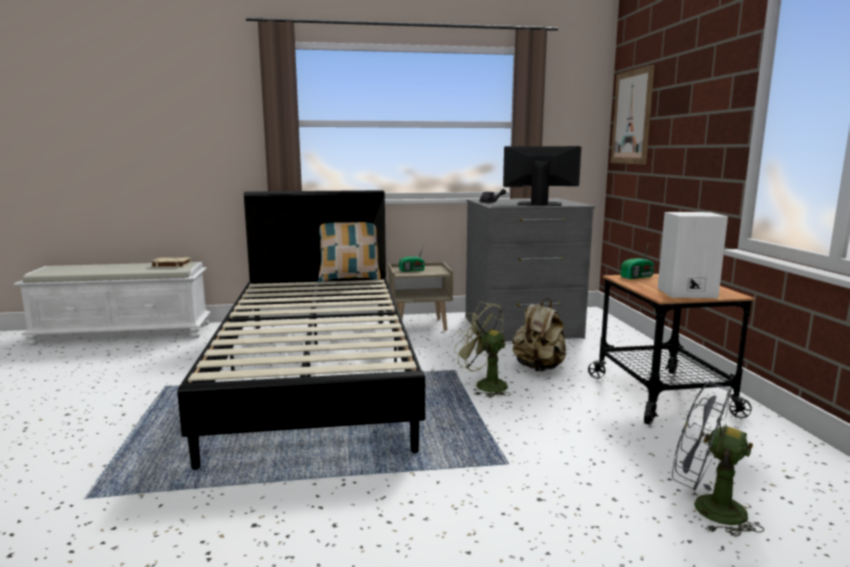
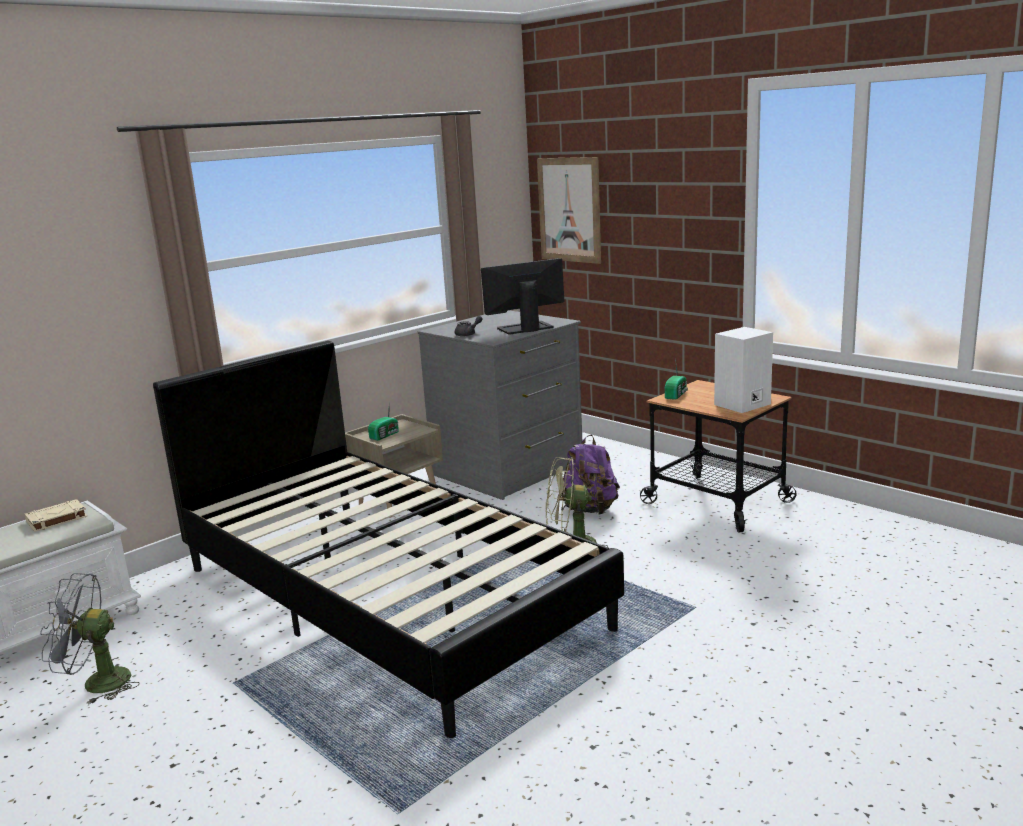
camera: 35 degrees left, 5 degrees up
pillow [318,222,381,283] -> none
beige backpack [512,298,566,371] -> purple backpack [560,435,620,515]
grey fan [672,382,764,537] -> grey fan moved to [40,573,140,705]

